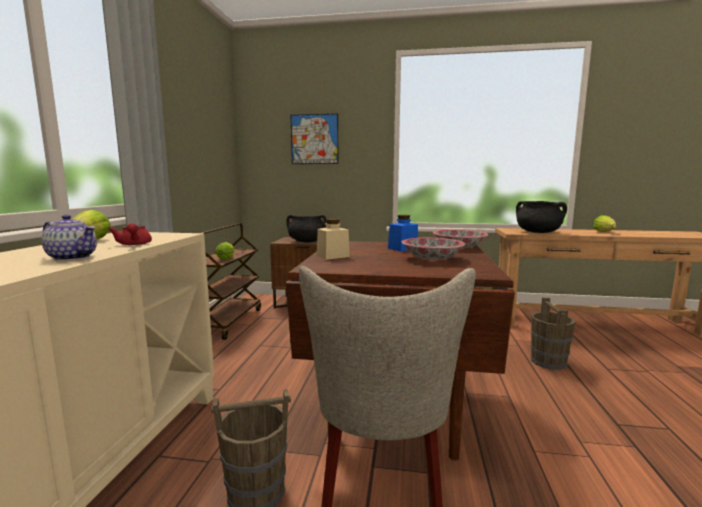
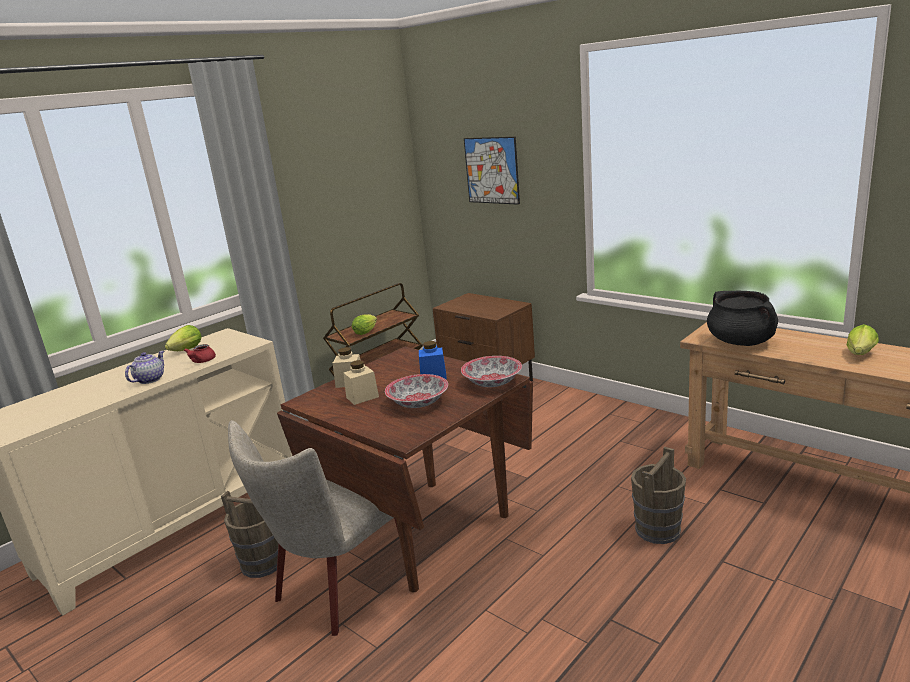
camera: 35 degrees right, 10 degrees up
teapot [41,214,97,261] -> teapot turned 120 degrees counterclockwise [125,351,164,384]
black cooking pot [286,215,327,243] -> none
none -> beige jar [343,360,379,405]

